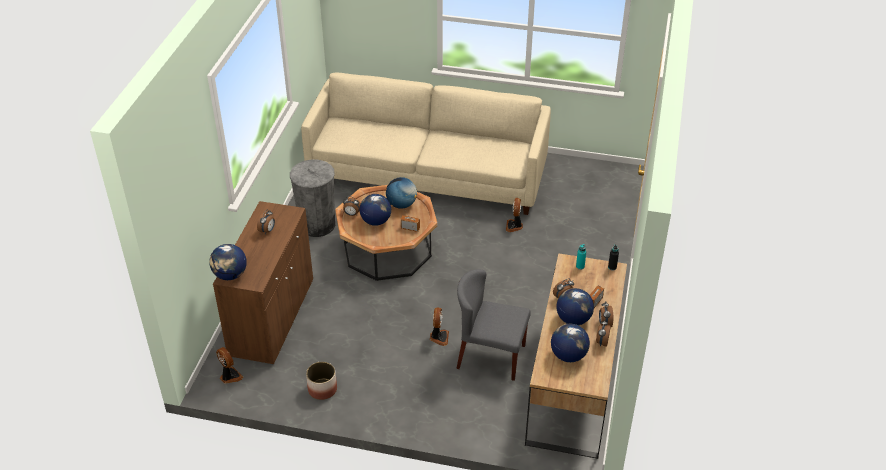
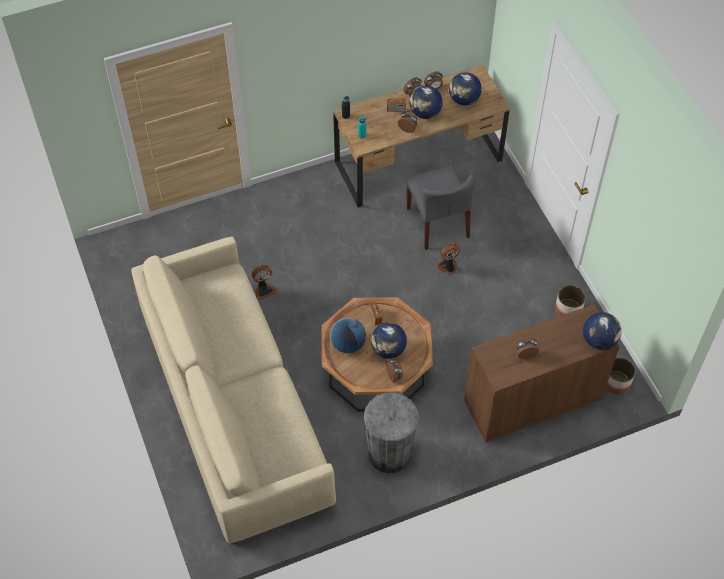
camera: 125 degrees left, 15 degrees up
fan [216,347,243,384] -> planter [606,358,635,394]

